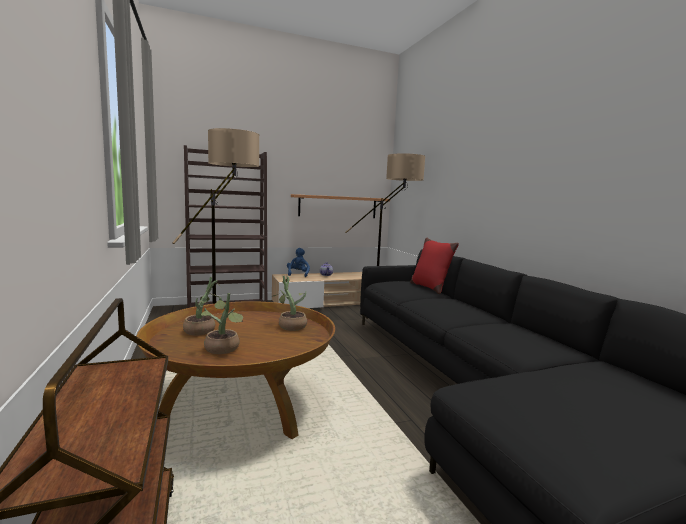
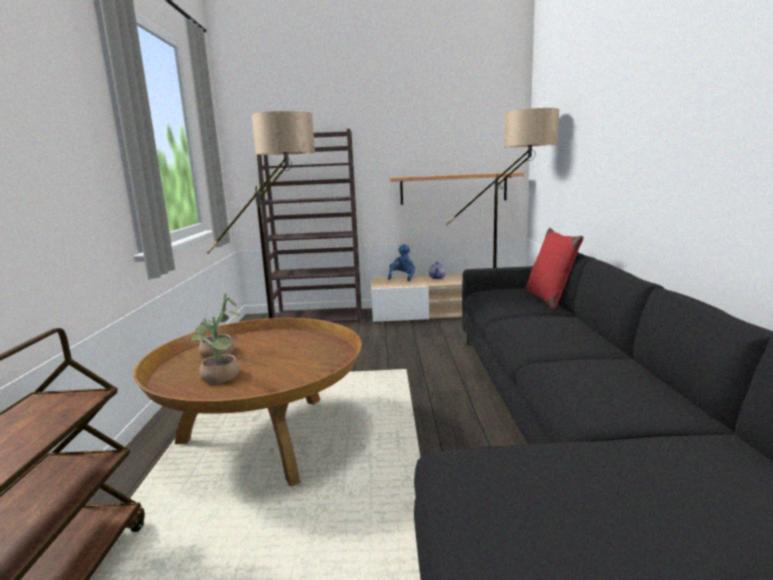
camera: 20 degrees right, 5 degrees up
potted plant [271,276,307,331] -> none

